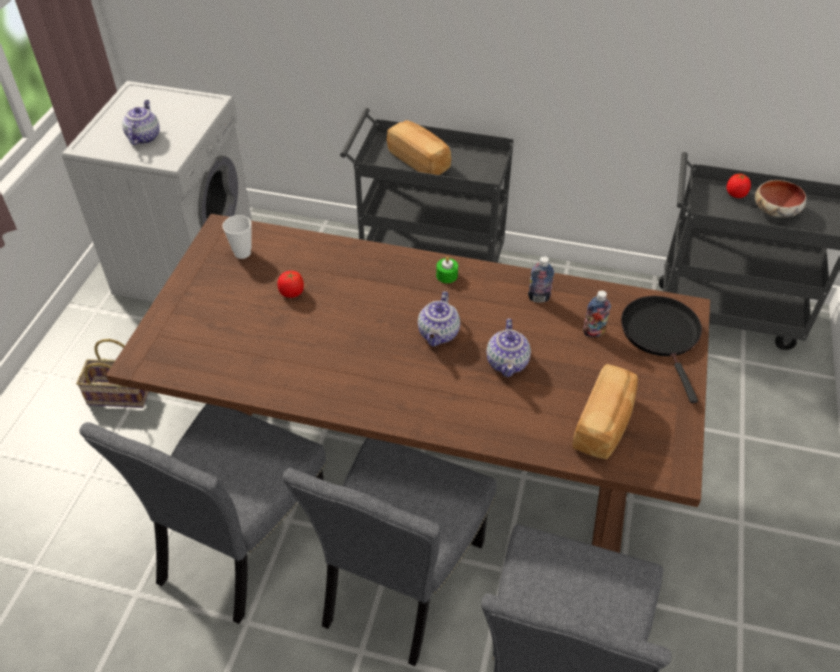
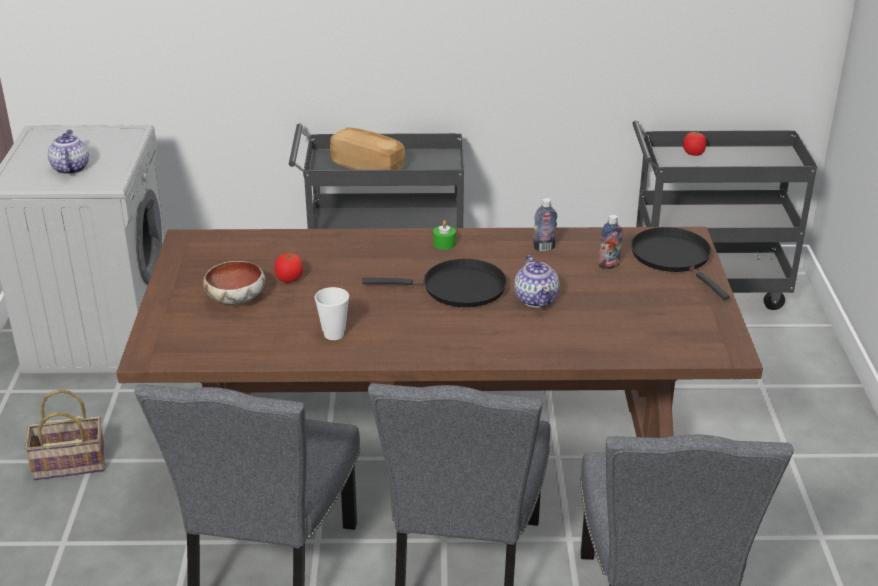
camera: 15 degrees left, 15 degrees down
cup [223,215,252,259] -> cup moved to [315,287,349,340]
teapot [418,291,460,346] -> black frying pan [362,259,507,307]
bread [573,364,638,459] -> none
bowl [755,180,807,217] -> bowl moved to [203,261,265,304]

